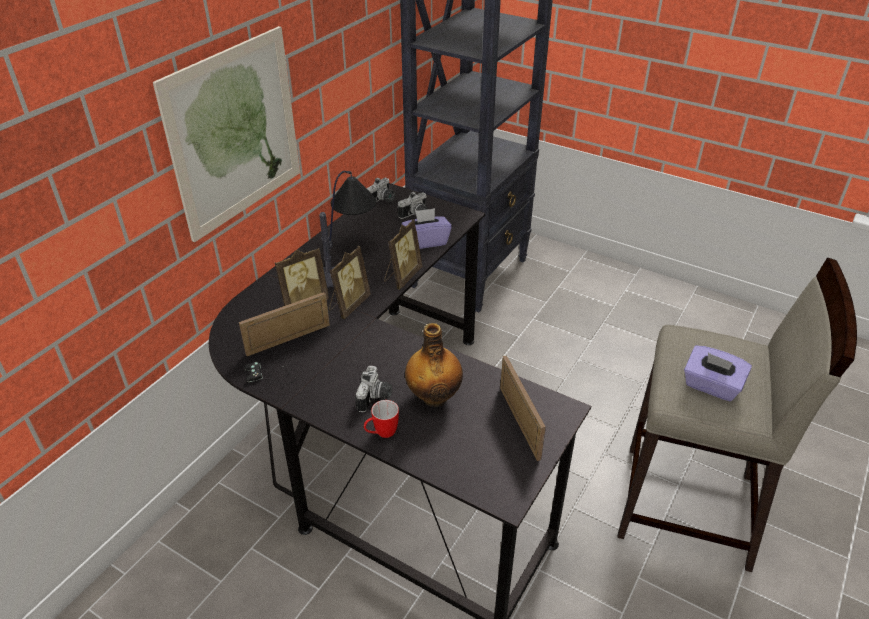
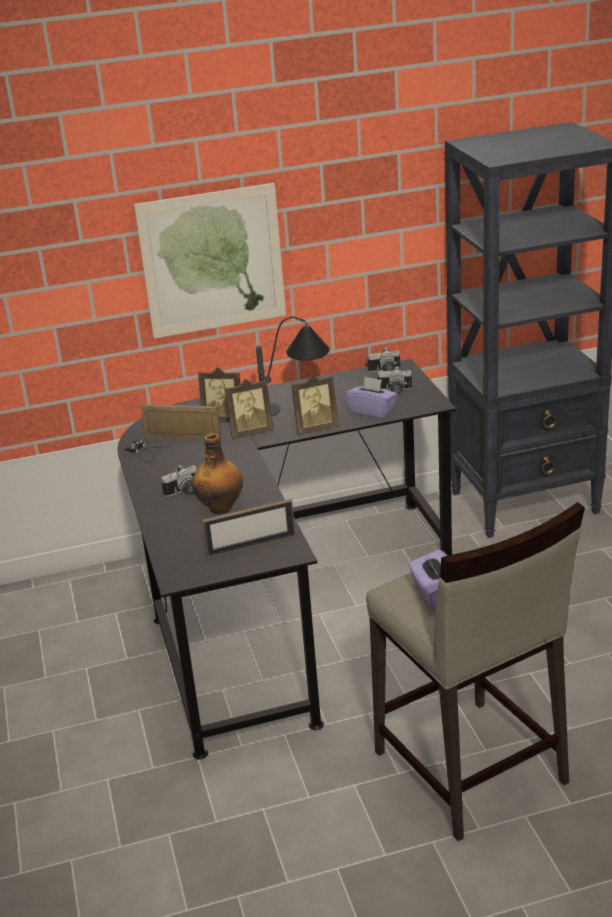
camera: 45 degrees right, 10 degrees down
mug [364,400,399,438] -> none
picture frame [500,355,546,461] -> picture frame turned 45 degrees clockwise [202,499,295,558]

